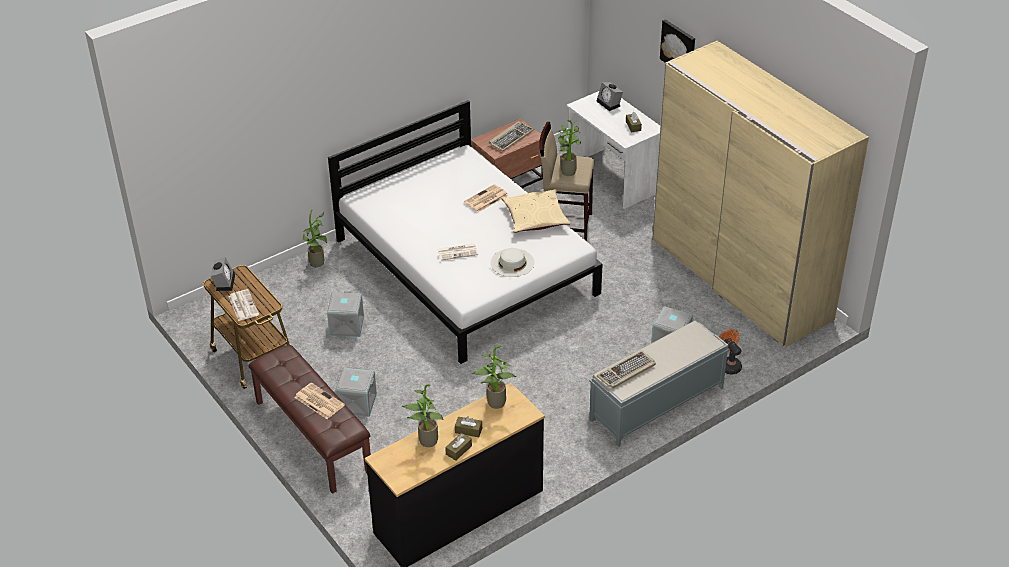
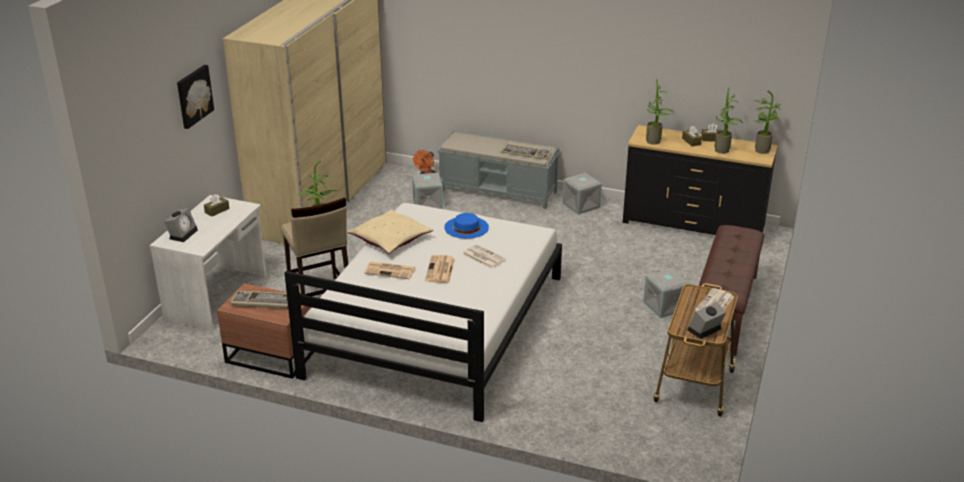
camera: 125 degrees left, 10 degrees down
newspaper [294,383,345,419] -> newspaper moved to [425,255,455,283]
potted plant [303,209,327,268] -> potted plant moved to [752,90,780,154]
grey storage box [327,291,364,337] -> grey storage box moved to [562,173,602,215]
white hat [490,248,534,277] -> blue hat [444,213,489,239]

